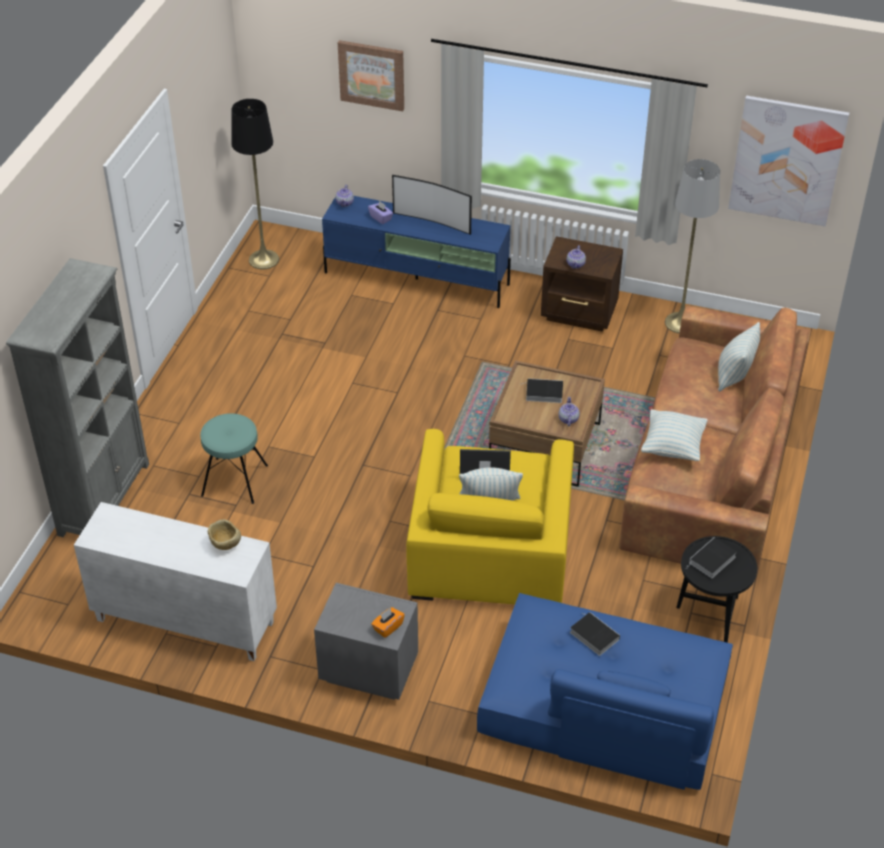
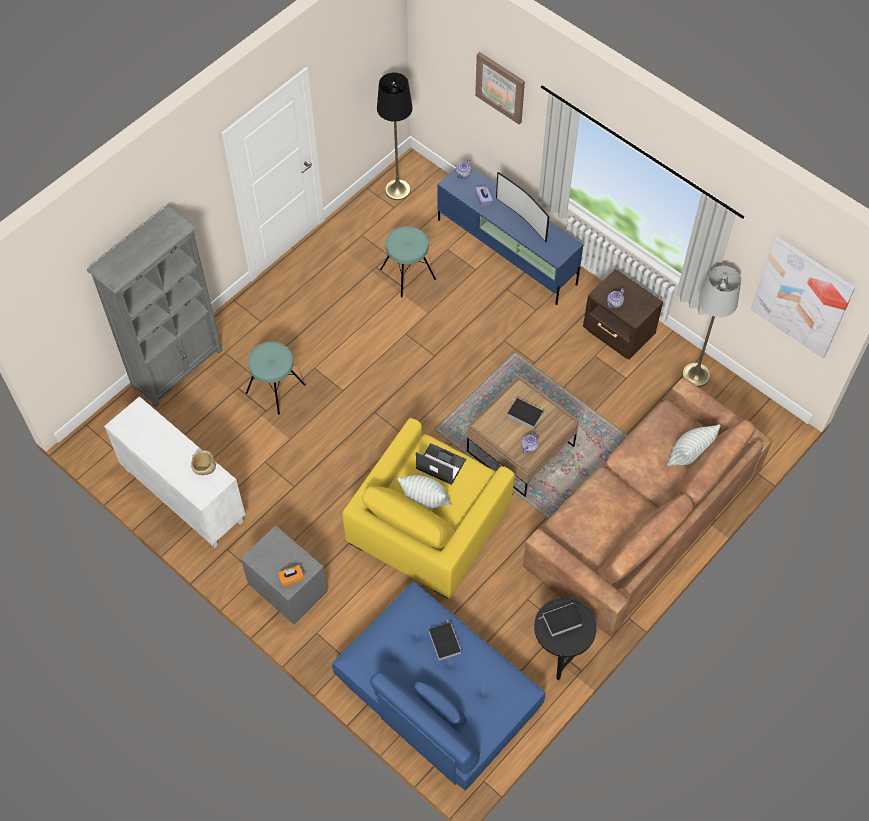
camera: 25 degrees right, 15 degrees up
pillow [641,409,708,461] -> none
none -> turquoise stool [380,226,436,297]

